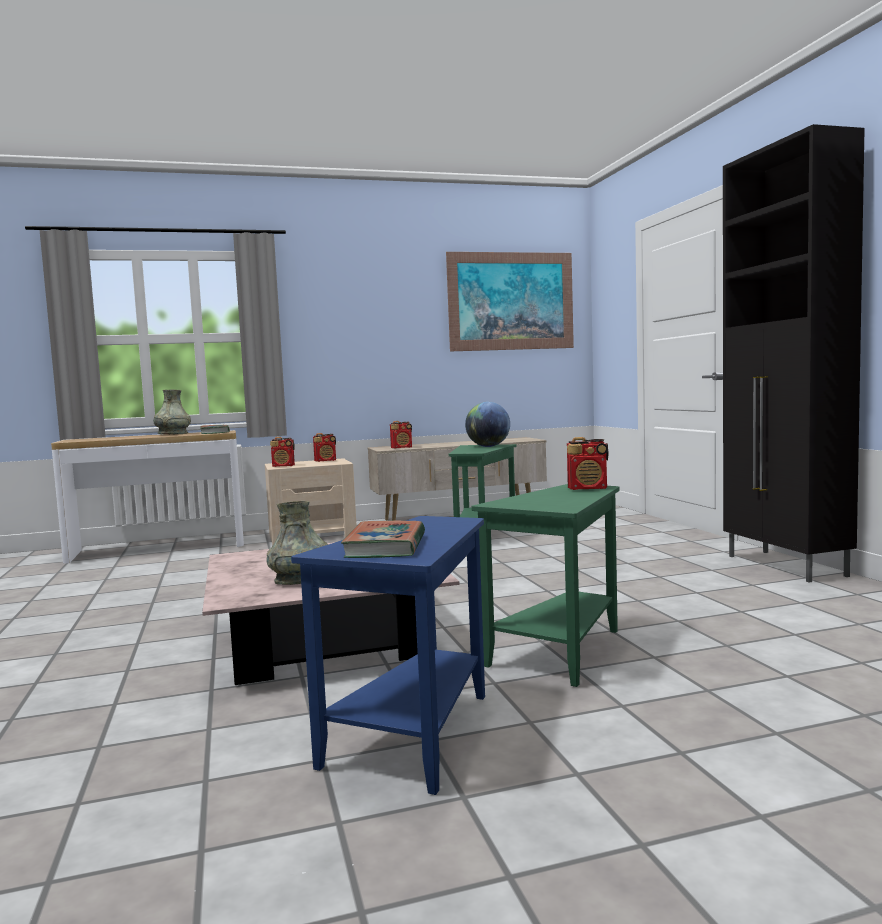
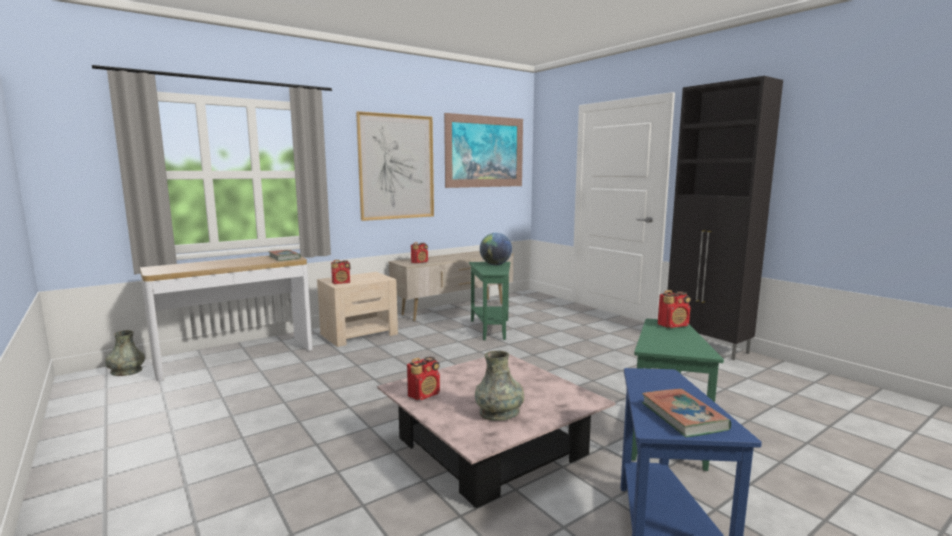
camera: 20 degrees left, 5 degrees up
grey vase [153,390,191,434] -> grey vase moved to [105,330,145,376]
radio [313,433,336,462] -> radio moved to [407,357,440,400]
none -> picture [356,111,434,221]

